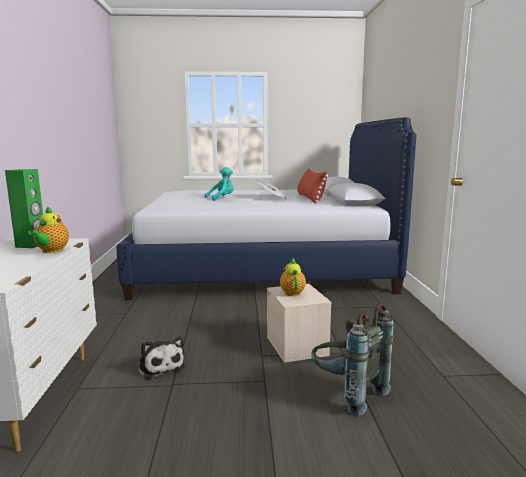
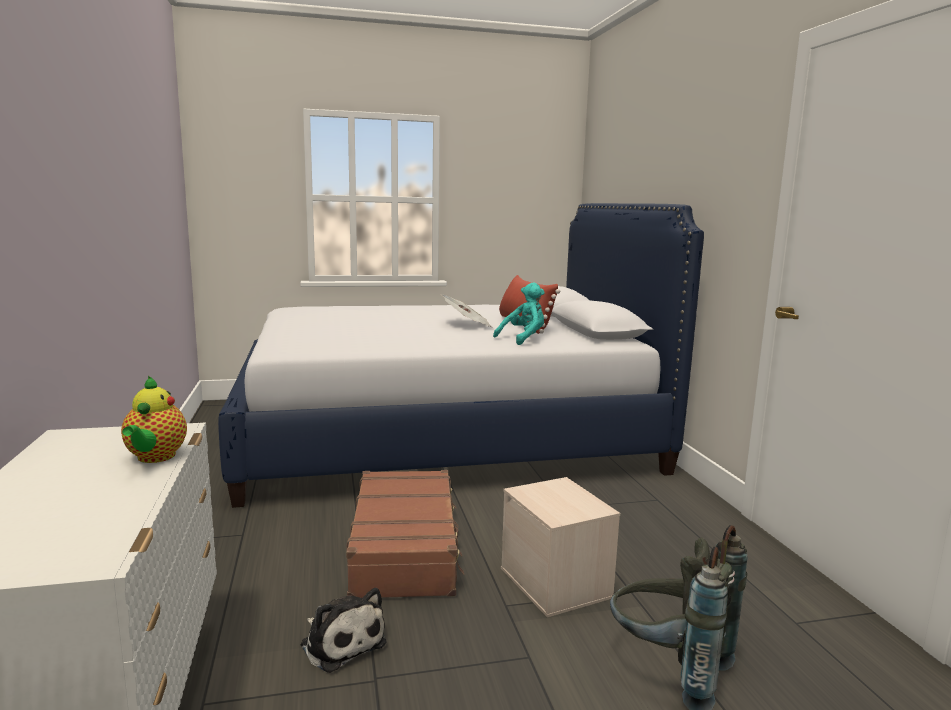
camera: 10 degrees left, 0 degrees up
green speaker [5,169,43,248] -> none
turquoise plush toy [205,167,234,201] -> turquoise plush toy moved to [493,283,545,345]
teapot [280,258,306,296] -> none
none -> brown suitcase [346,470,465,598]

